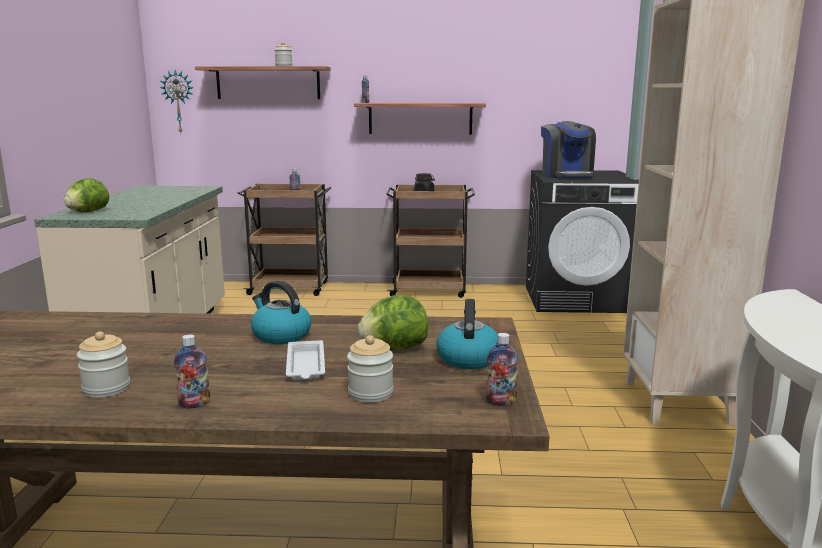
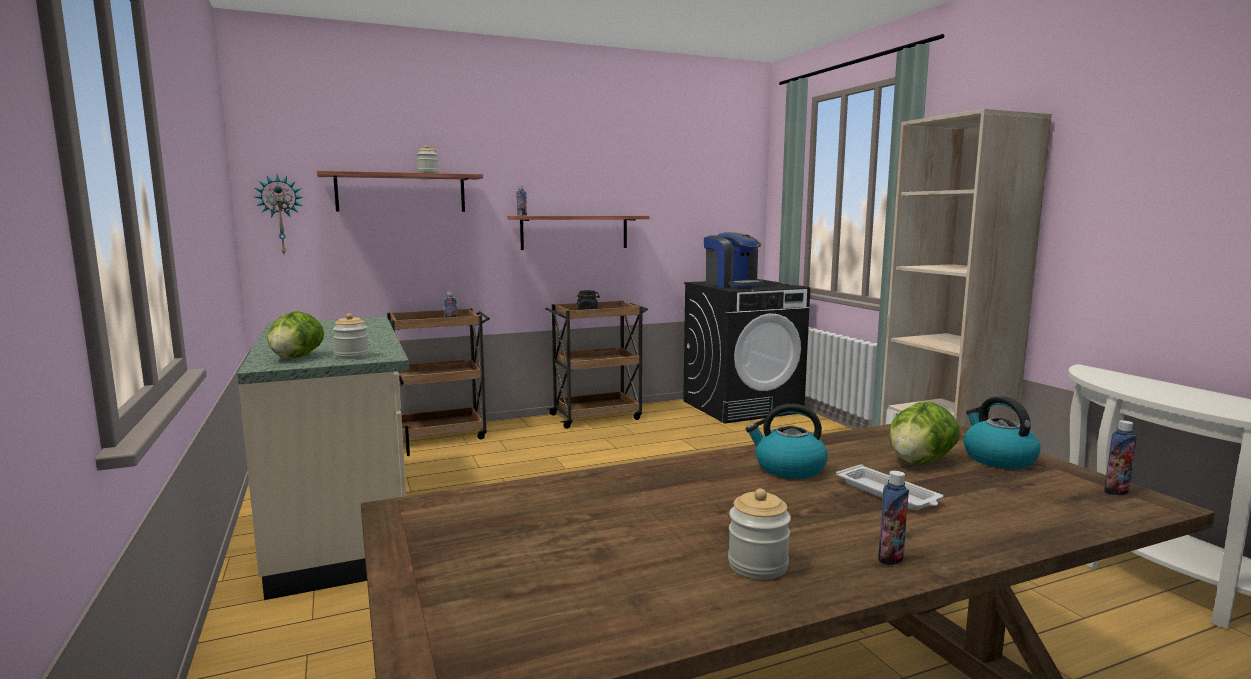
camera: 25 degrees left, 5 degrees down
jar [347,335,393,403] -> jar moved to [333,313,369,359]

